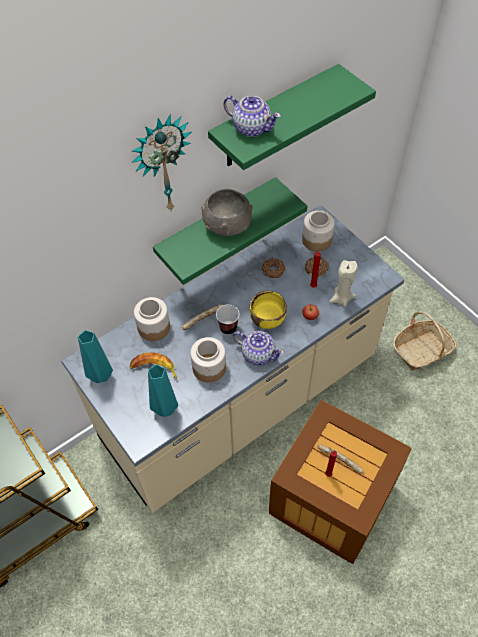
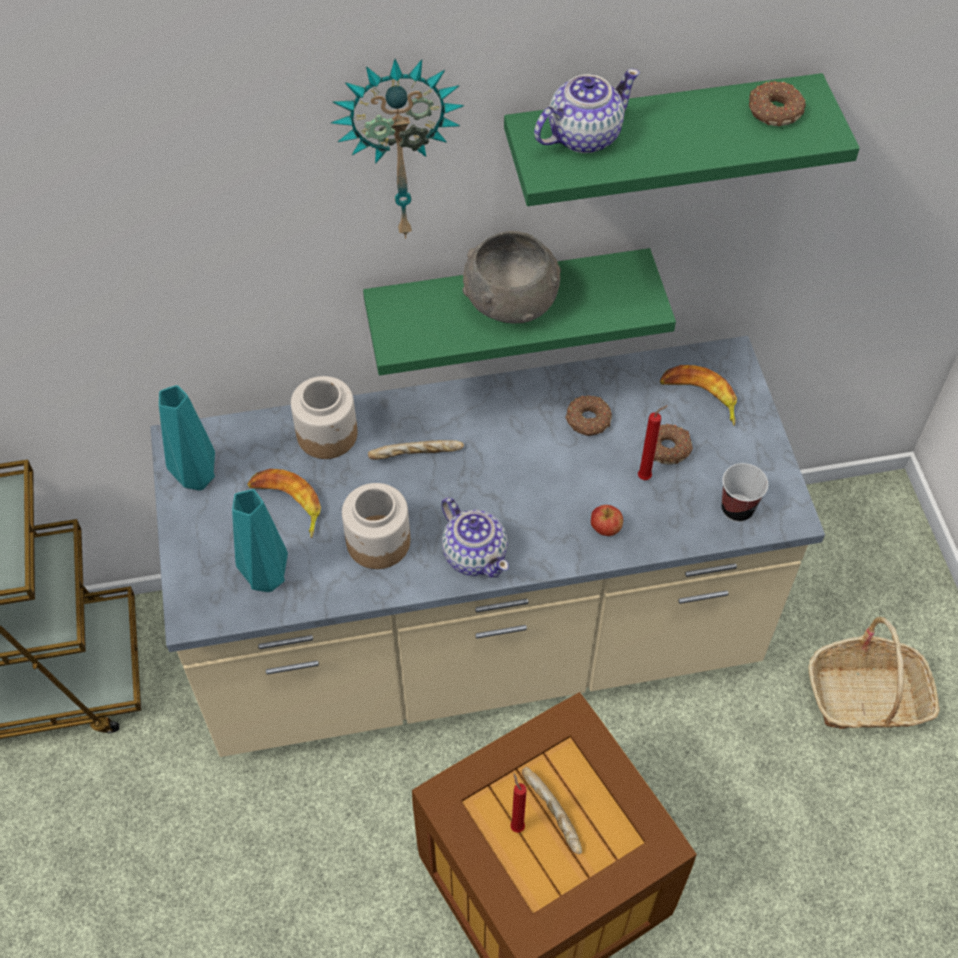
camera: 25 degrees right, 0 degrees up
cup [216,305,239,335] -> cup moved to [722,463,768,522]
teapot [223,96,281,137] -> teapot turned 90 degrees counterclockwise [534,69,640,153]
yellow bowl [249,290,287,329] -> none
jar [302,210,335,252] -> banana [660,365,737,426]
beige candle [329,260,357,307] -> none
none -> donut [749,81,806,126]

